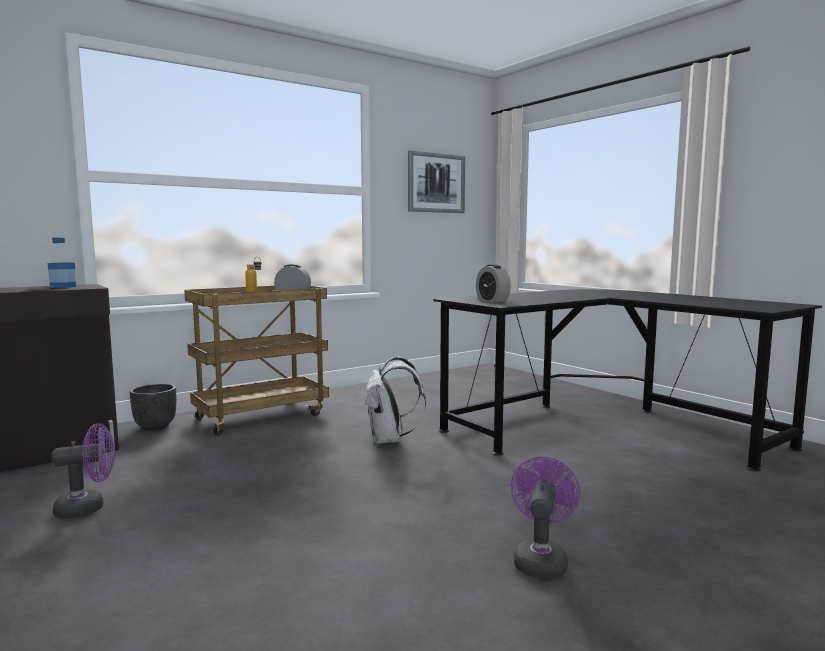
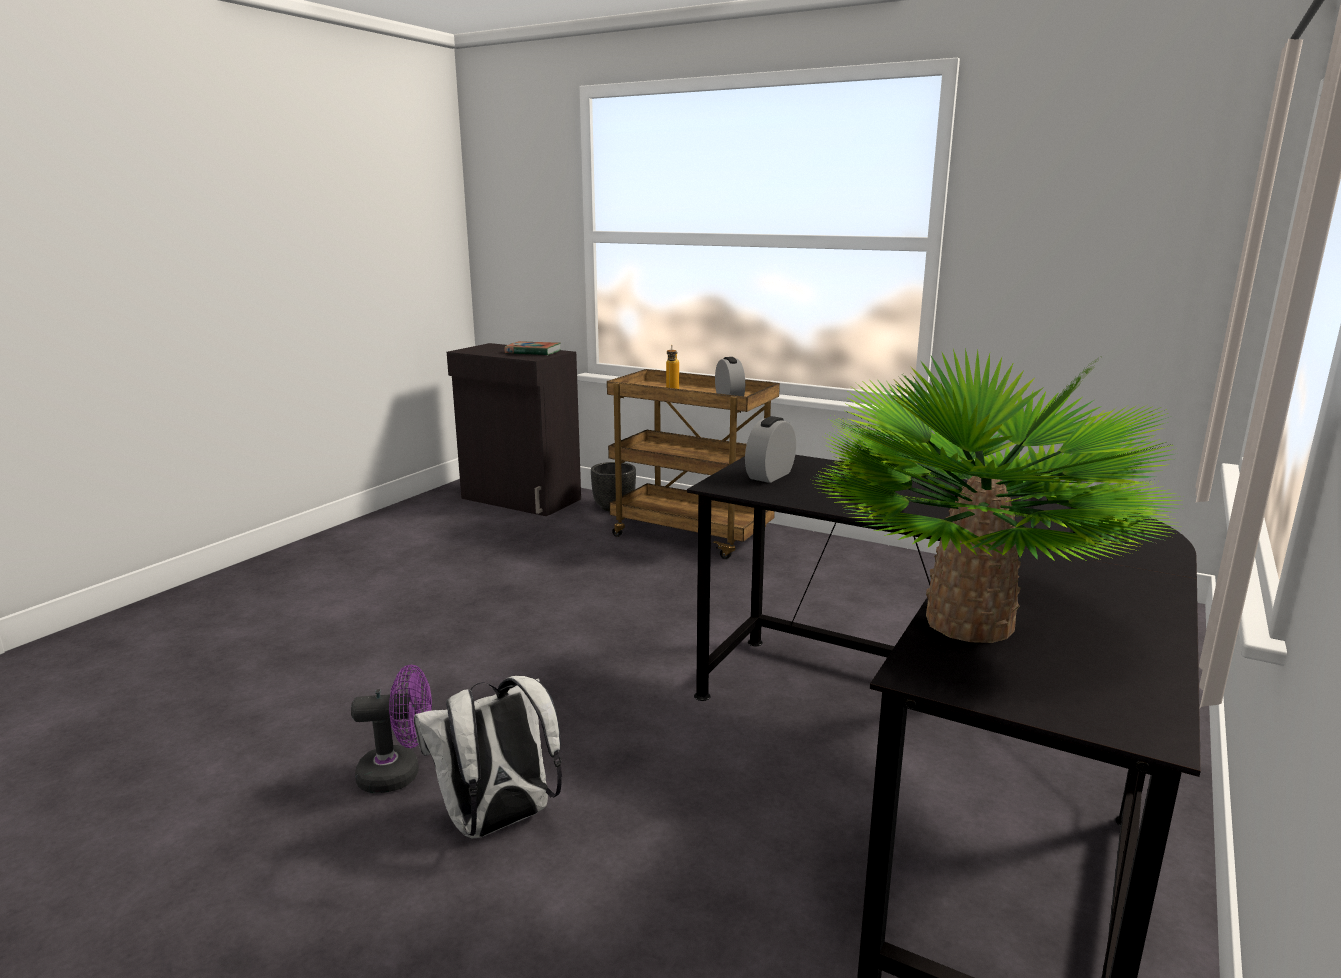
camera: 65 degrees right, 10 degrees up
bottle [48,237,77,288] -> book [504,341,561,355]
purple fan [51,423,115,519] -> none
white backpack [364,357,426,444] -> white backpack moved to [414,676,562,838]
picture [408,150,465,213] -> none
none -> potted plant [811,348,1186,643]

